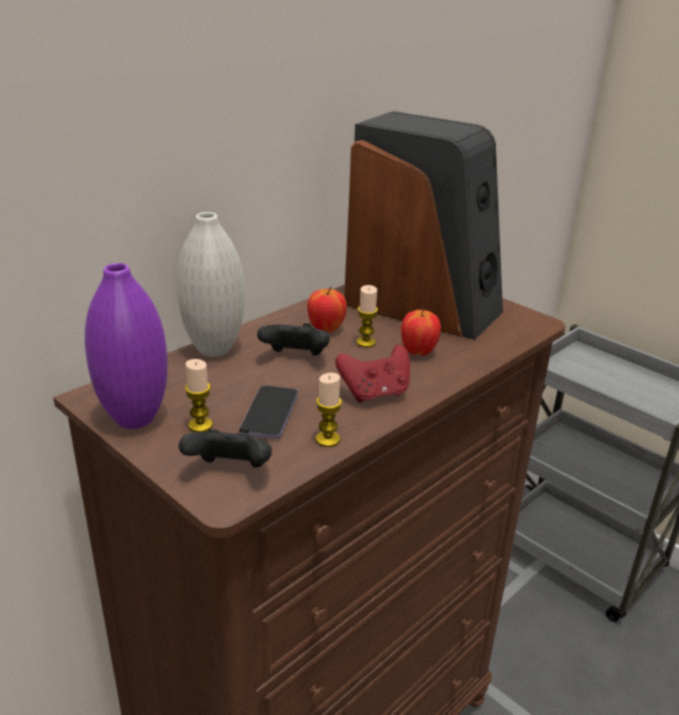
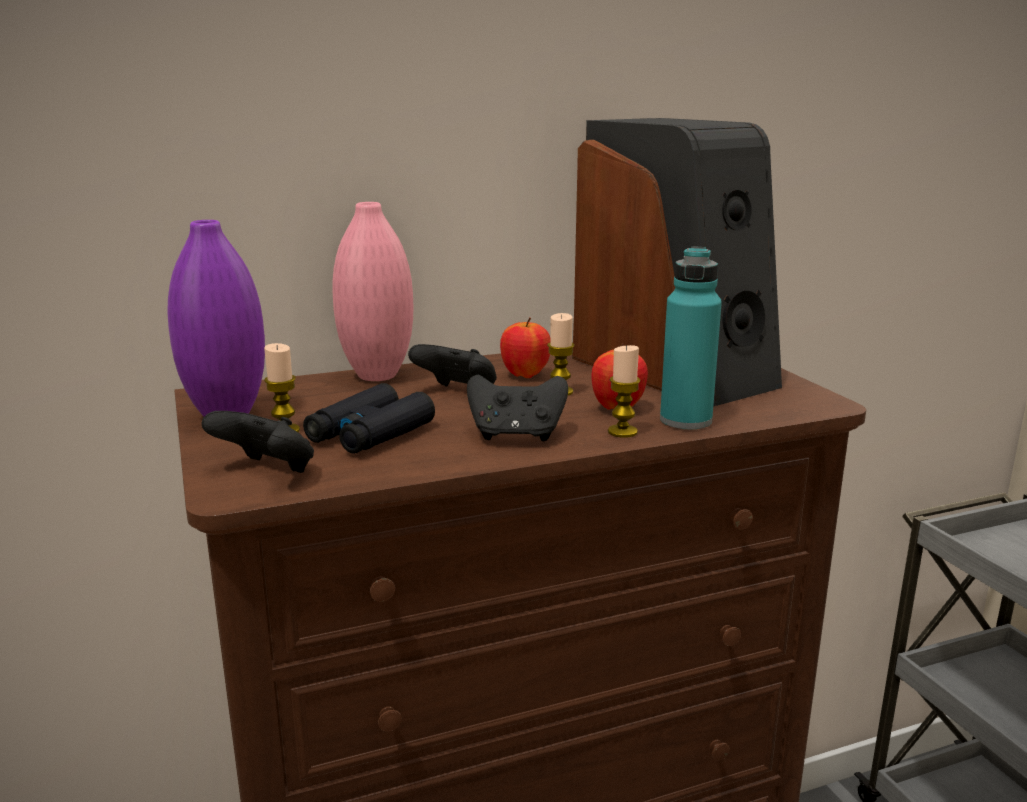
camera: 25 degrees right, 10 degrees down
white vase [177,212,245,357] -> pink vase [332,202,414,381]
phone [239,385,298,439] -> black binoculars [303,383,435,454]
candle [316,373,342,447] -> candle moved to [608,345,641,438]
red game controller [335,344,410,403] -> black game controller [467,375,568,441]
none -> turquoise bottle [660,246,722,429]

